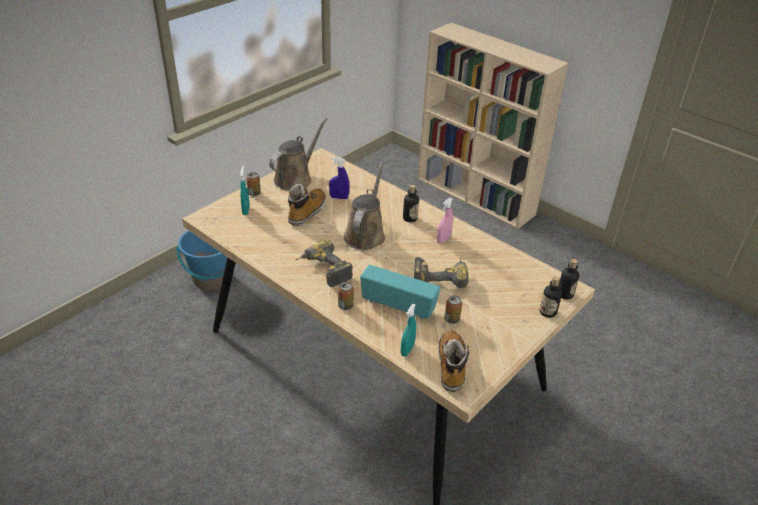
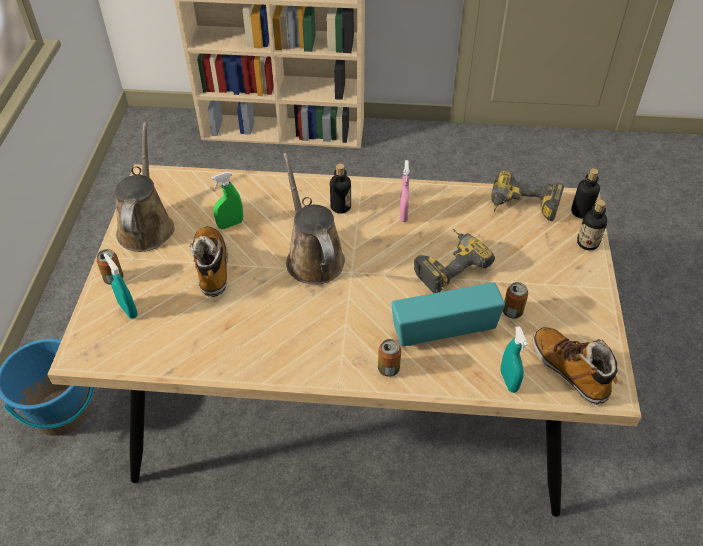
camera: 35 degrees left, 10 degrees up
power drill [295,240,353,287] -> power drill moved to [491,171,564,221]
blue spray bottle [329,158,349,199] -> green spray bottle [211,172,243,229]

